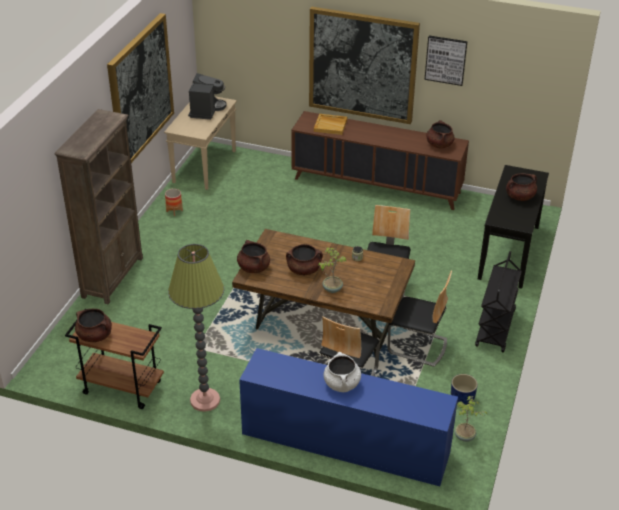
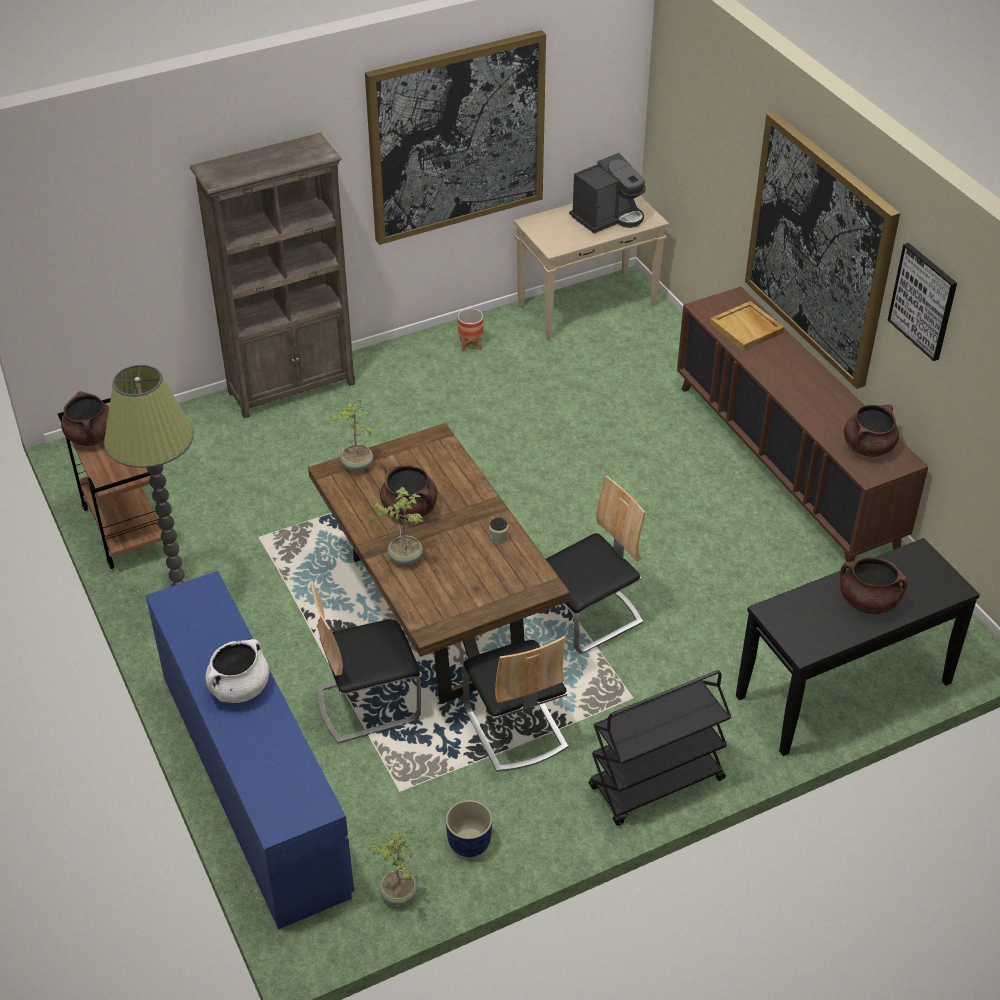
camera: 45 degrees right, 5 degrees up
brown cooking pot [237,240,270,273] -> potted plant [330,398,373,472]

